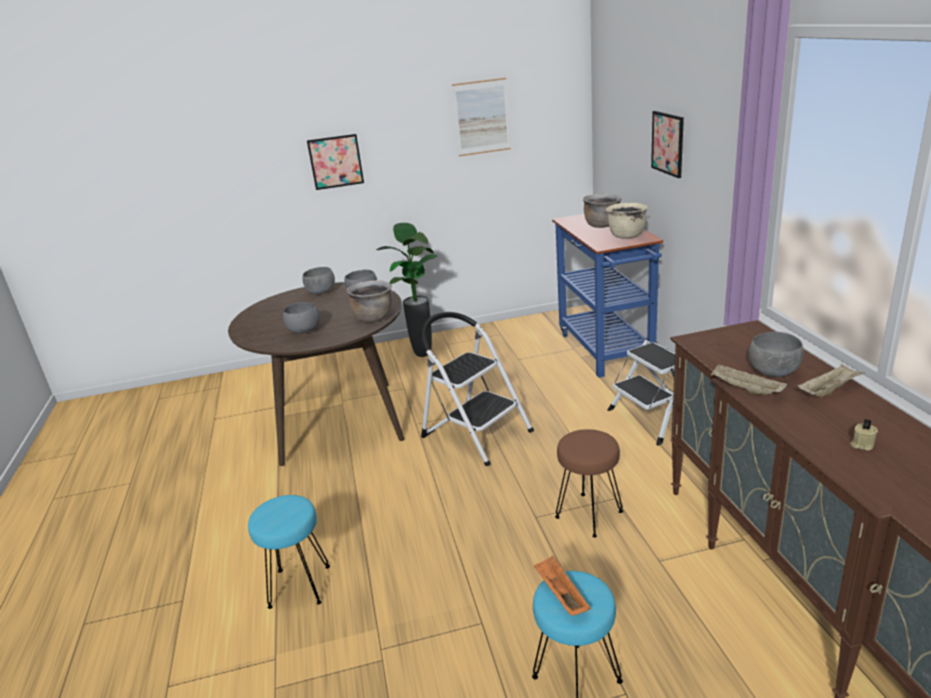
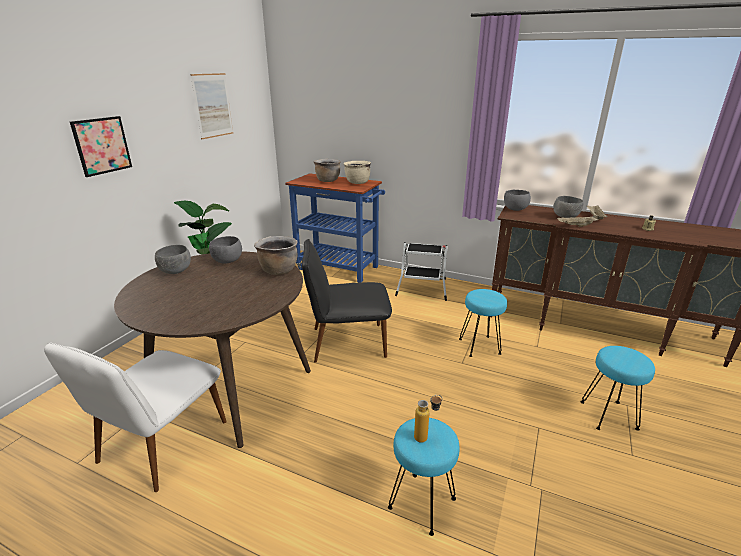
camera: 55 degrees left, 0 degrees up
grey bowl [283,302,320,334] -> grey bowl moved to [504,190,531,211]
step ladder [421,312,534,466] -> black chair [302,239,392,363]
orange tray [534,556,591,616] -> none
brown stool [555,429,623,538] -> turquoise stool [459,289,507,357]
picture [651,111,684,178] -> none
none -> white chair [44,343,227,492]
none -> bottle [414,395,442,443]

